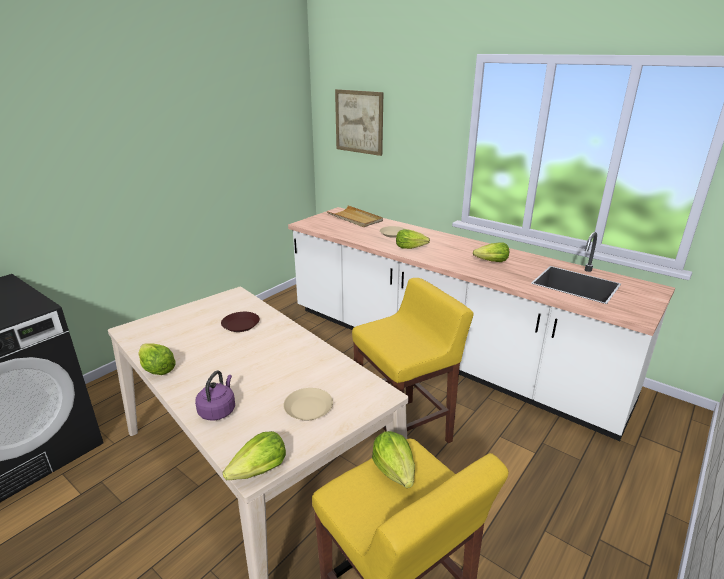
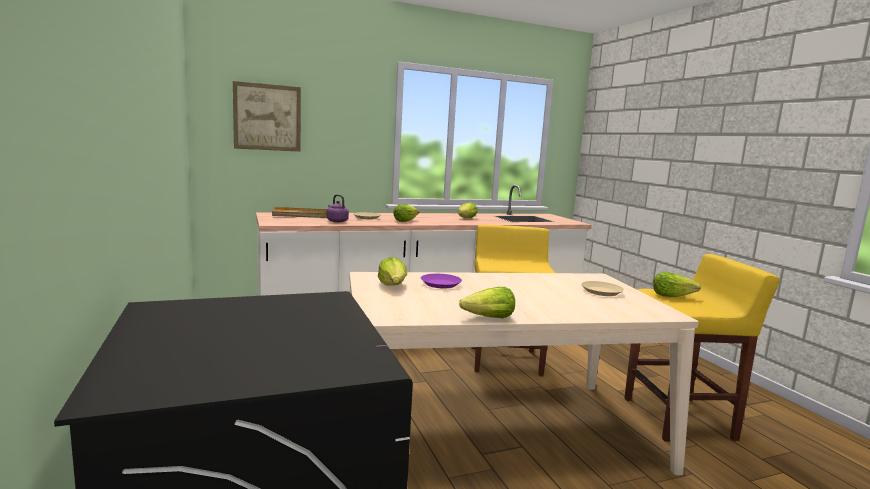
camera: 60 degrees left, 15 degrees down
purple kettle [195,370,235,421] -> purple kettle moved to [327,195,349,222]
brown plate [221,312,260,332] -> purple plate [421,274,462,289]
lettuce [223,431,286,480] -> lettuce moved to [378,257,407,286]

